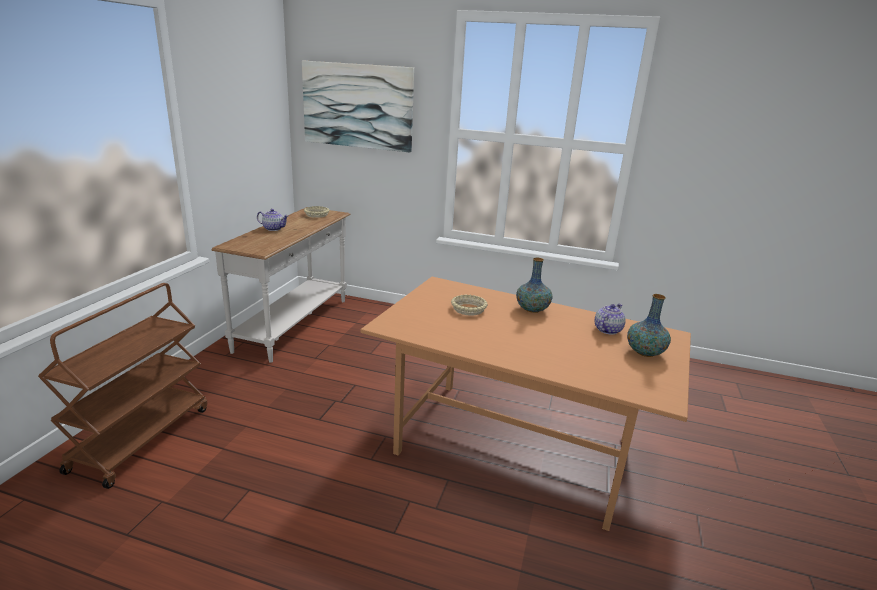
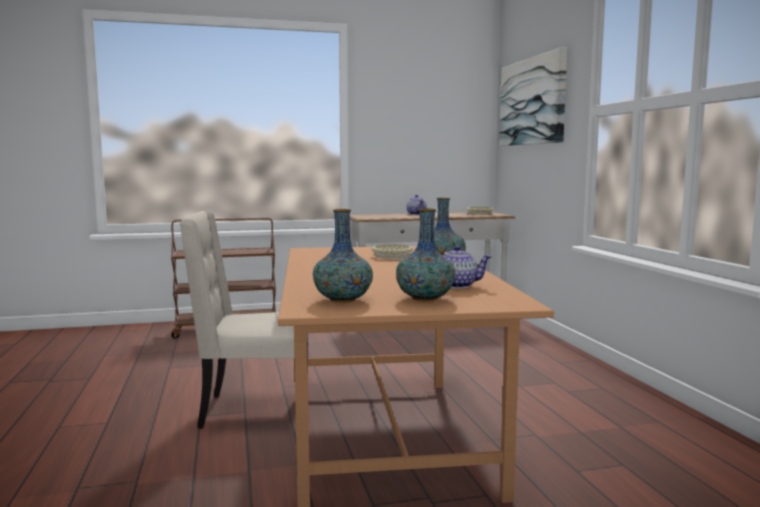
camera: 60 degrees right, 15 degrees down
none -> beige chair [180,211,309,429]
none -> vase [313,209,373,303]

